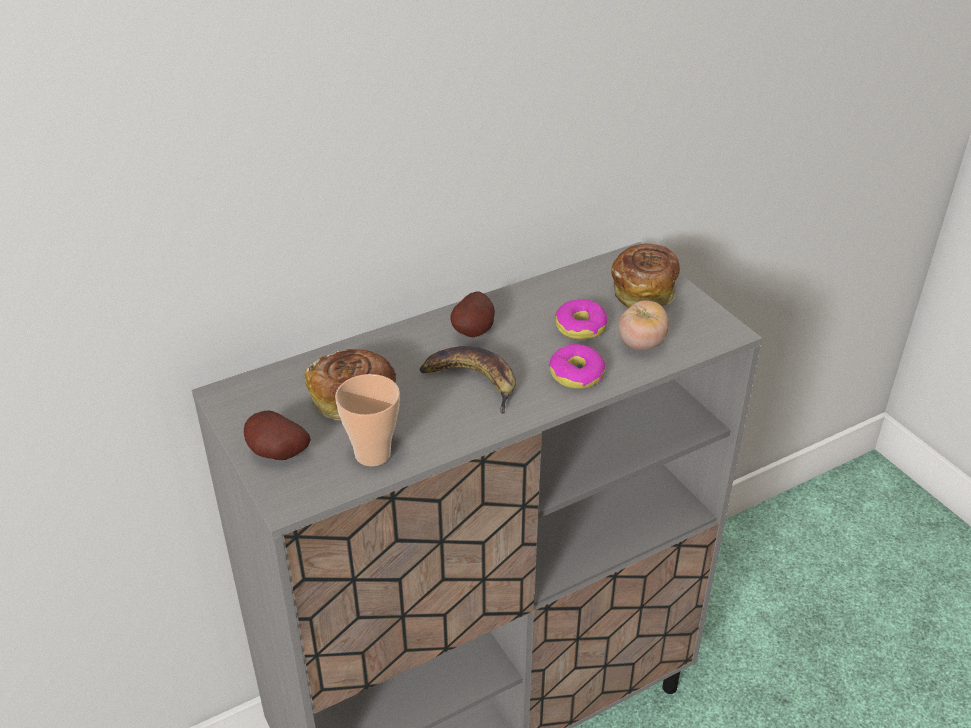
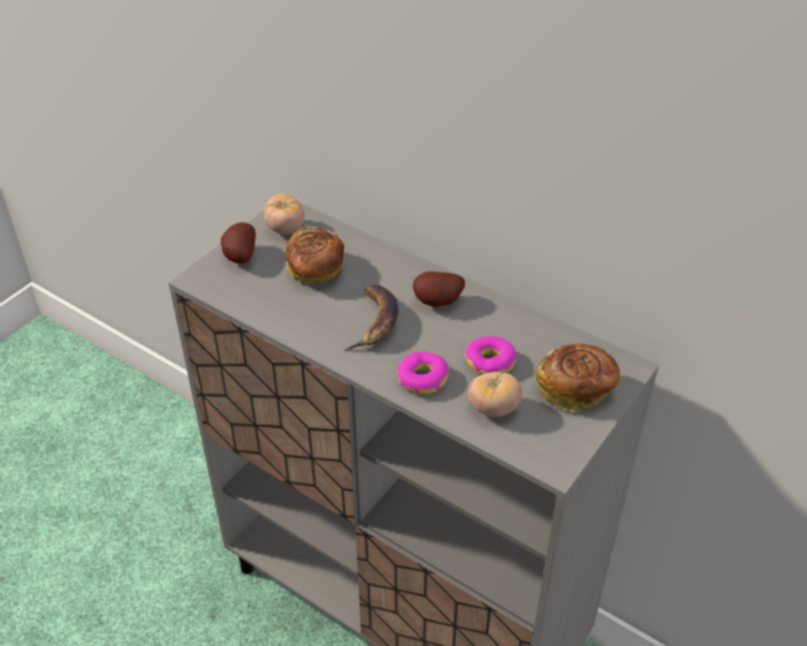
camera: 65 degrees right, 5 degrees up
cup [335,374,400,466] -> none
none -> tomato [264,194,305,235]

